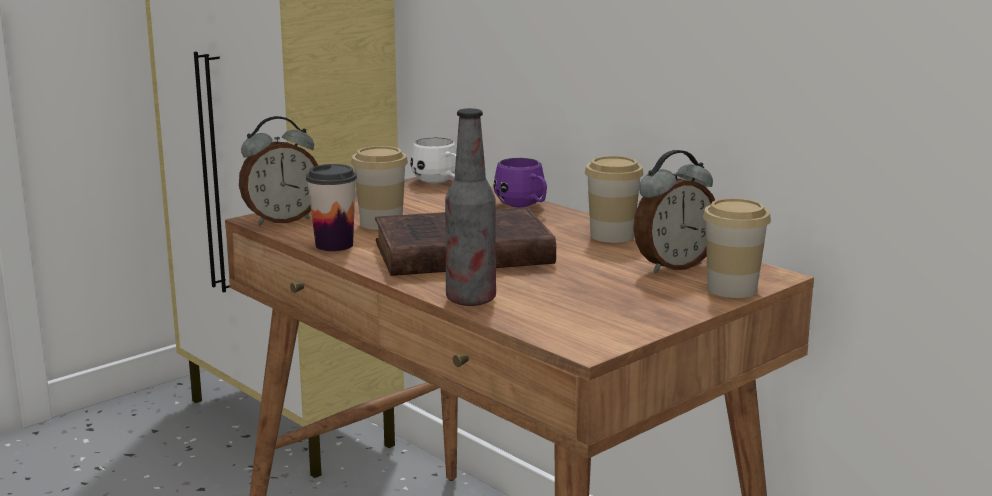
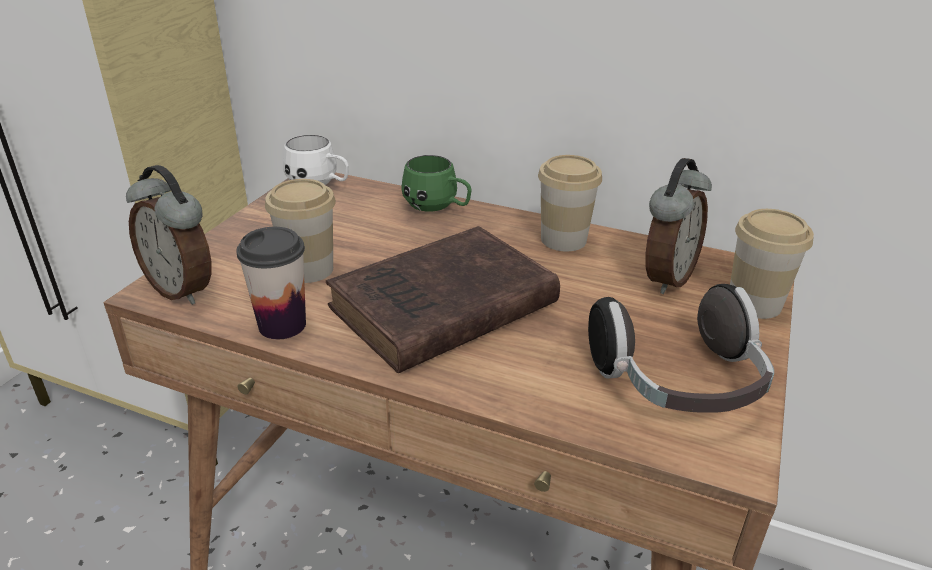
camera: 25 degrees left, 15 degrees up
alarm clock [239,116,318,226] -> alarm clock turned 90 degrees clockwise [126,165,211,305]
bottle [445,108,496,306] -> none
purple mug [493,158,547,207] -> green mug [402,155,472,212]
none -> headphones [588,284,774,413]

